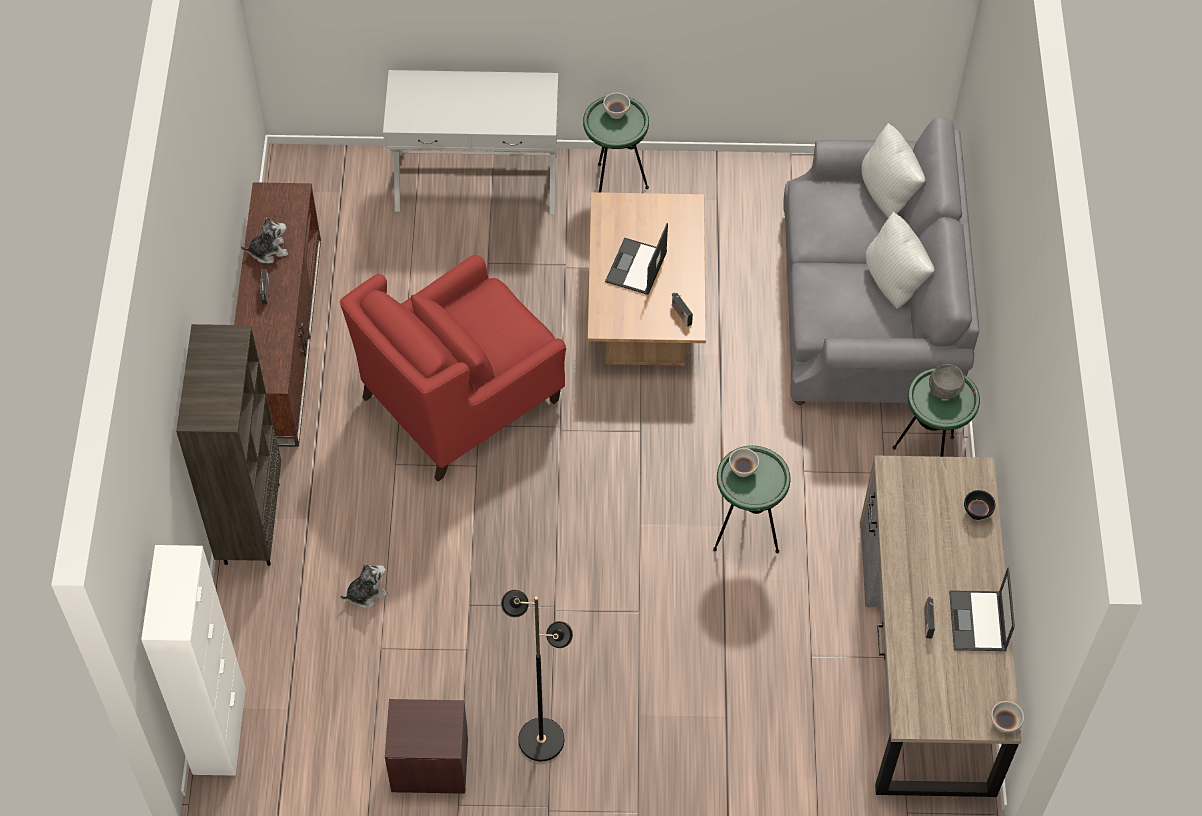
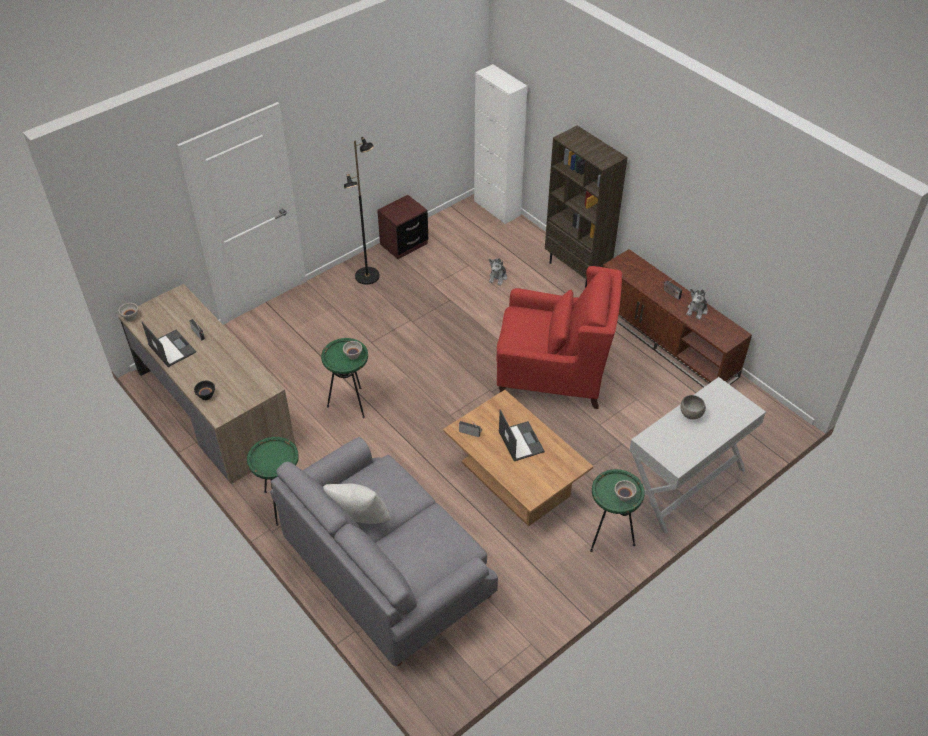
camera: 140 degrees right, 10 degrees down
red armchair [340,255,566,482] -> red armchair turned 90 degrees clockwise [496,266,622,409]
white pillow [861,123,925,218] -> none
grey bowl [929,364,965,399] -> grey bowl moved to [680,395,706,420]

